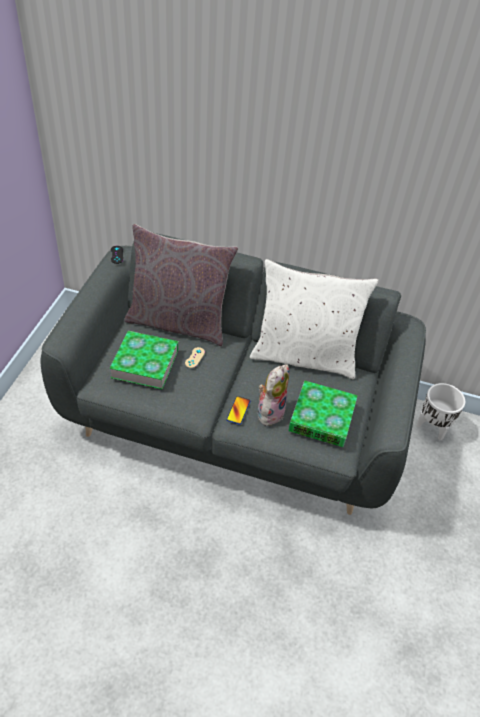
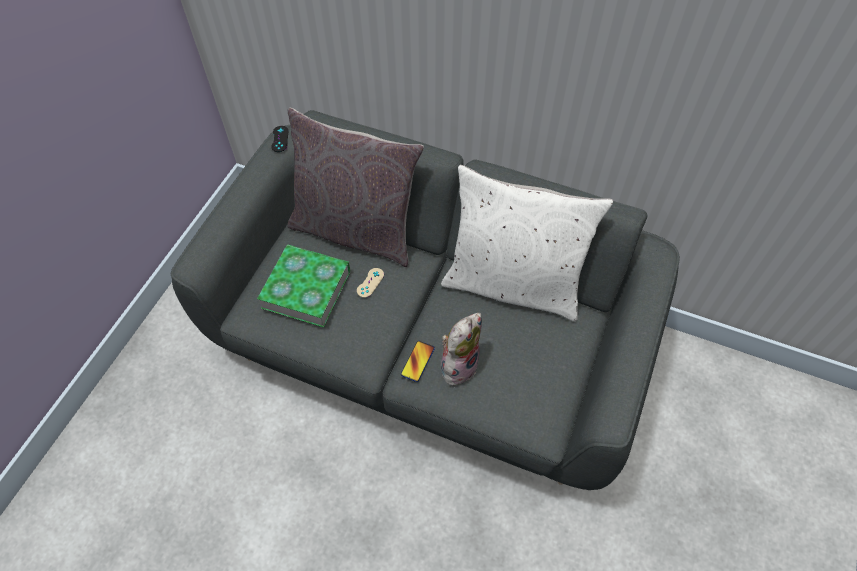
camera: 10 degrees right, 10 degrees up
book [288,380,358,447] -> none
white planter [417,383,465,441] -> none

